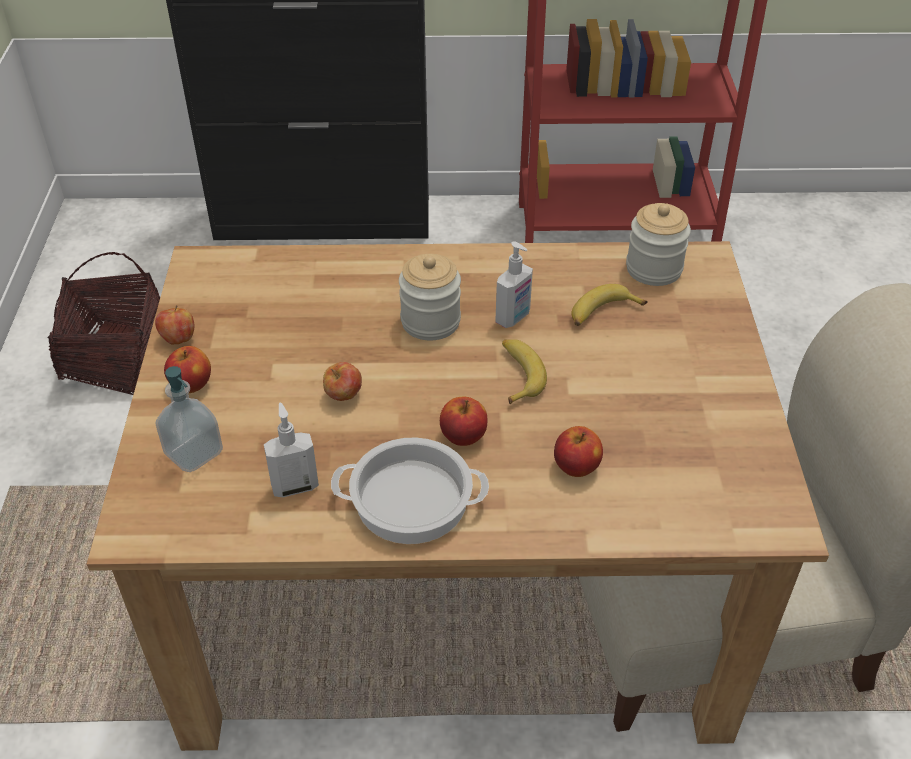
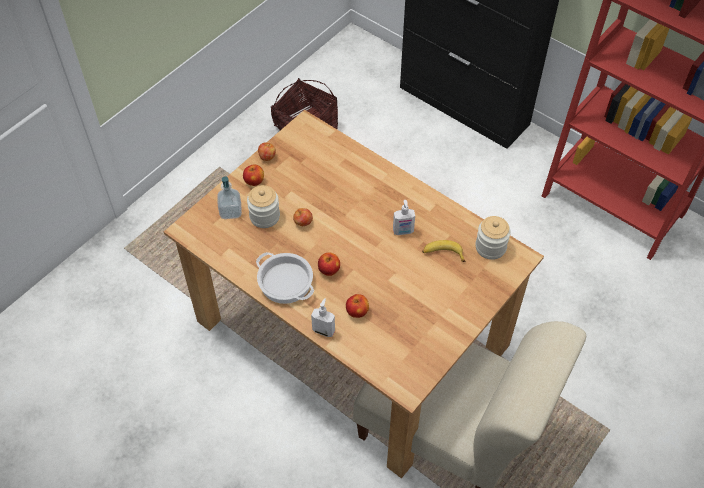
camera: 40 degrees right, 10 degrees up
soap dispenser [264,403,319,497] -> soap dispenser moved to [311,298,335,337]
jar [399,254,461,340] -> jar moved to [247,185,280,228]
banana [502,339,547,404] -> none

